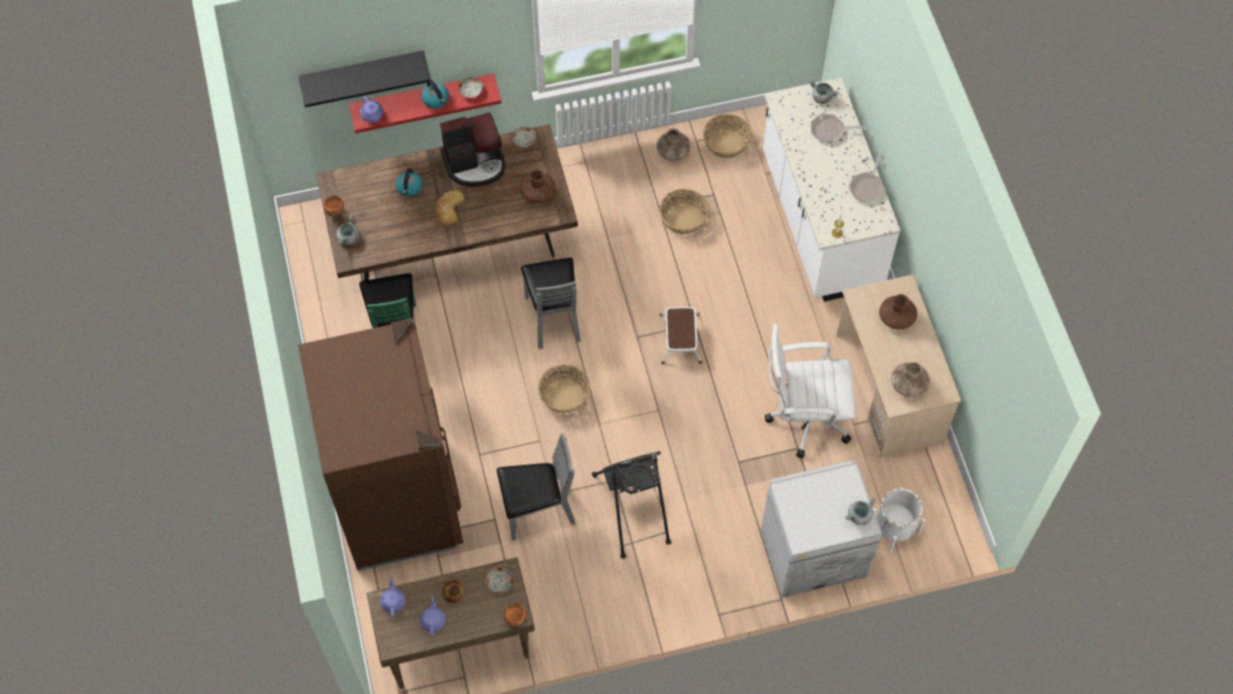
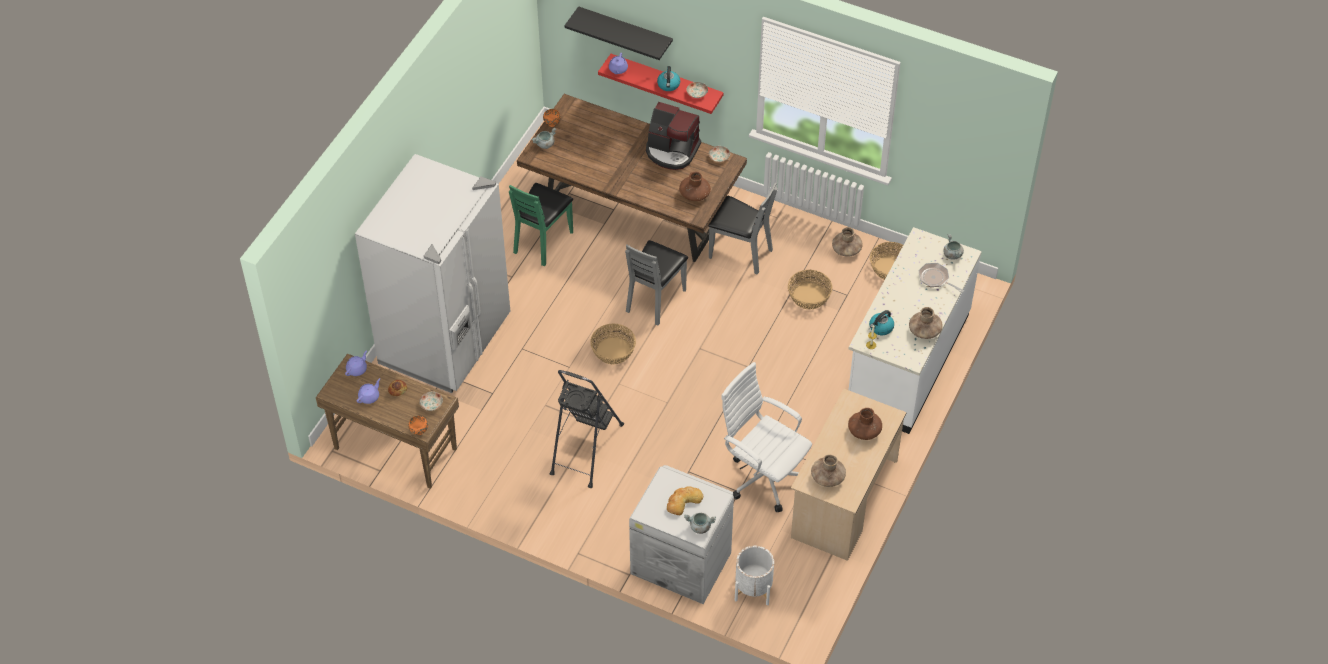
camera: 40 degrees right, 10 degrees down
brown fridge [298,318,463,571] -> white fridge [355,154,510,393]
kettle [395,168,423,197] -> kettle moved to [869,310,894,335]
bread [436,190,464,226] -> bread moved to [667,486,703,515]
grey chair [497,434,575,541] -> grey chair moved to [708,183,778,274]
brown step ladder [659,307,702,365] -> none
frying pan [849,154,885,203] -> brown vase [909,307,943,339]

